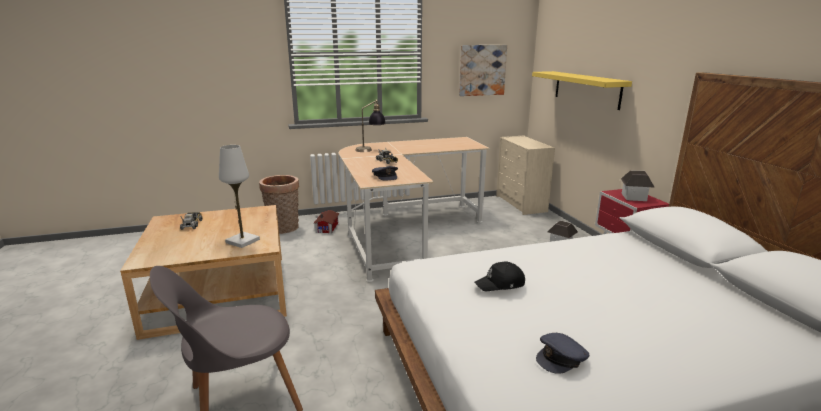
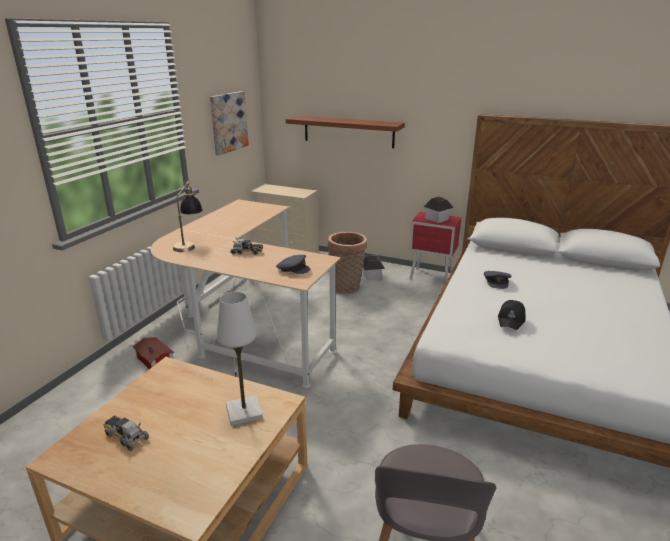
camera: 50 degrees left, 5 degrees up
basket [259,175,299,234] -> basket moved to [328,232,367,294]
yellow shelf [532,71,632,110] -> brown shelf [286,116,405,148]
grey cap [536,333,589,374] -> grey cap moved to [484,271,511,289]

